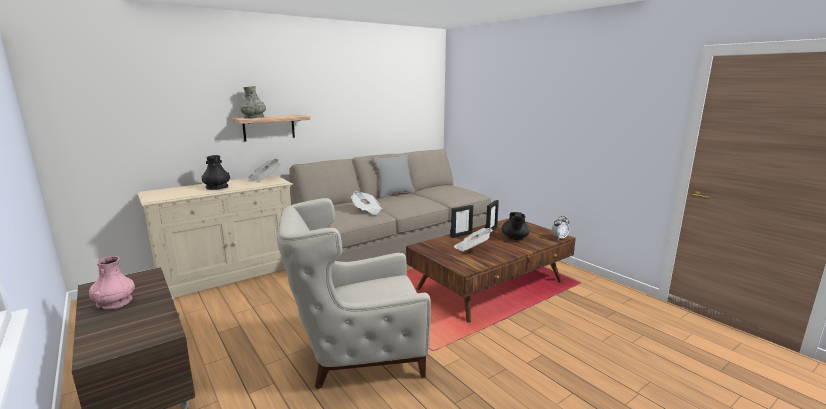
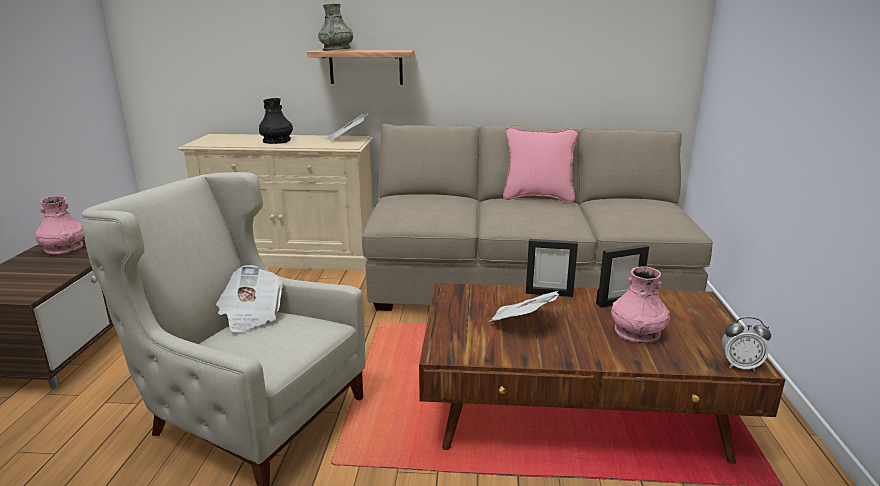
camera: 40 degrees right, 5 degrees up
newspaper [351,191,383,215] -> newspaper moved to [216,265,283,333]
grey pillow [372,153,415,199] -> pink pillow [503,127,578,202]
black teapot [501,212,530,240] -> pink vase [611,266,670,343]

